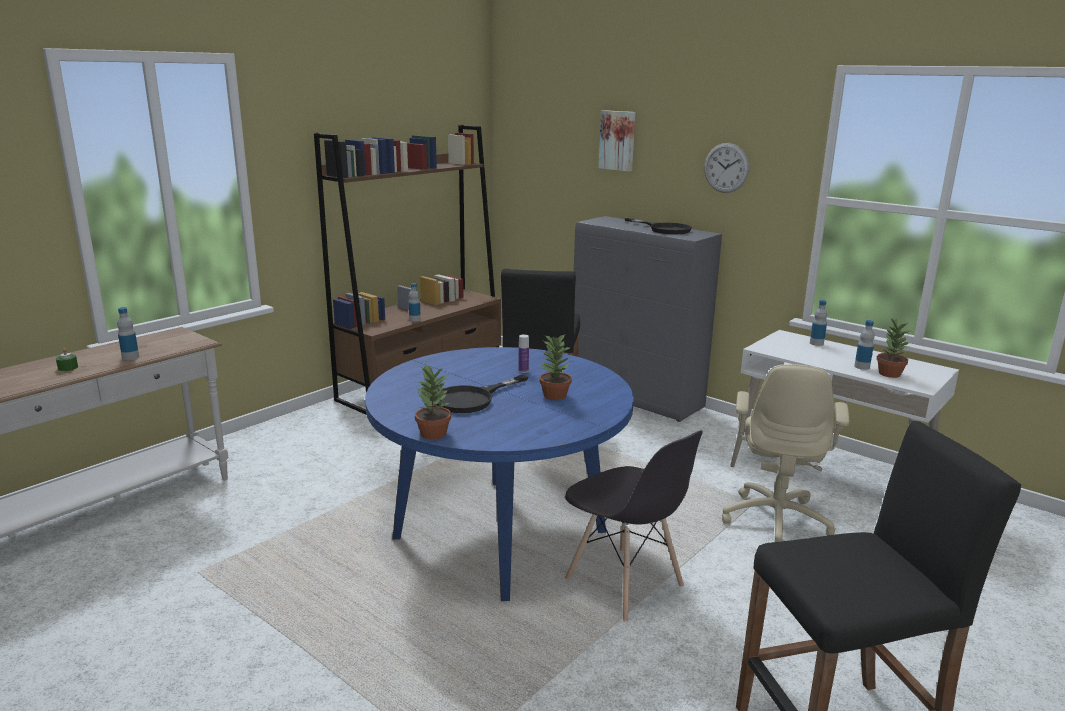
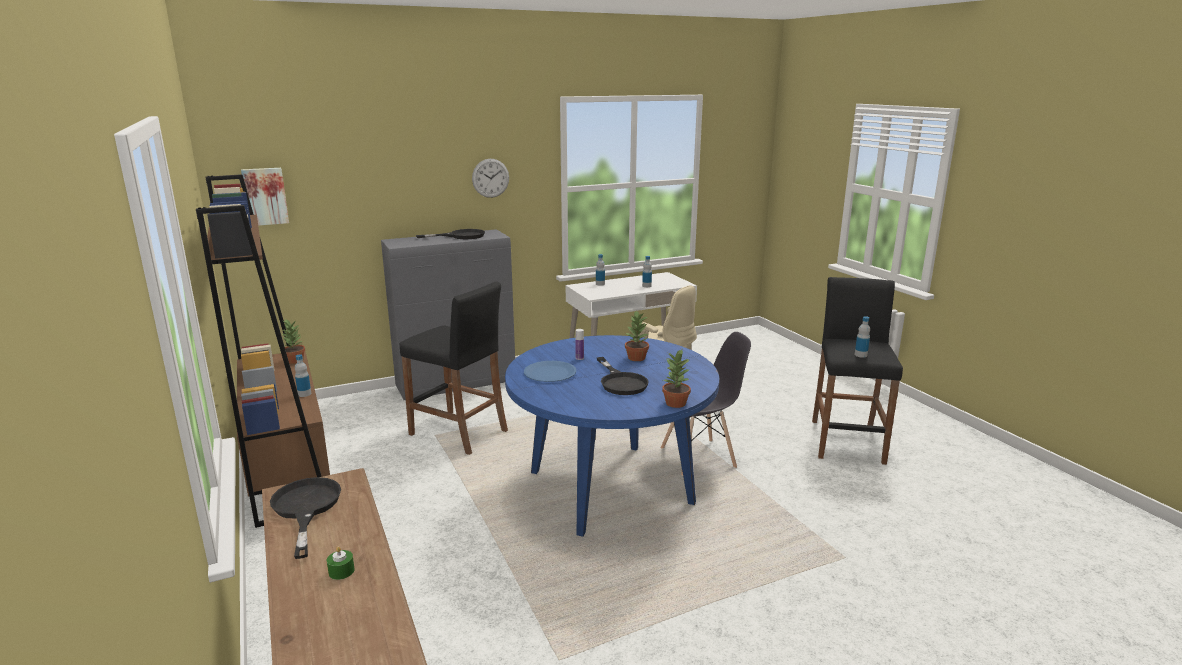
camera: 65 degrees left, 0 degrees up
bottle [117,307,139,360] -> bottle moved to [855,316,870,358]
picture [599,110,635,172] -> picture moved to [241,168,289,226]
potted plant [877,317,912,378] -> potted plant moved to [282,319,305,364]
none -> black frying pan [270,477,341,559]
none -> blue plate [524,361,576,382]

